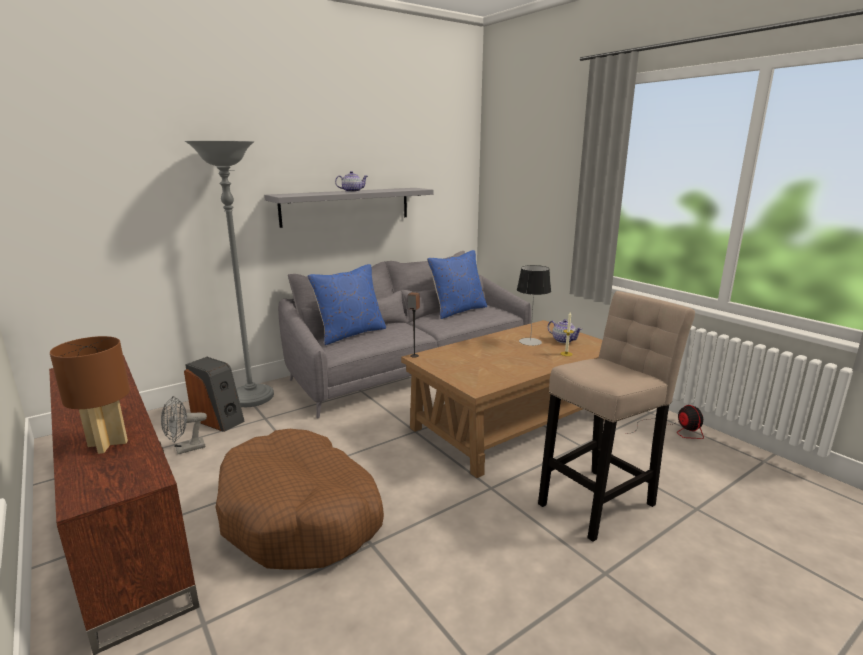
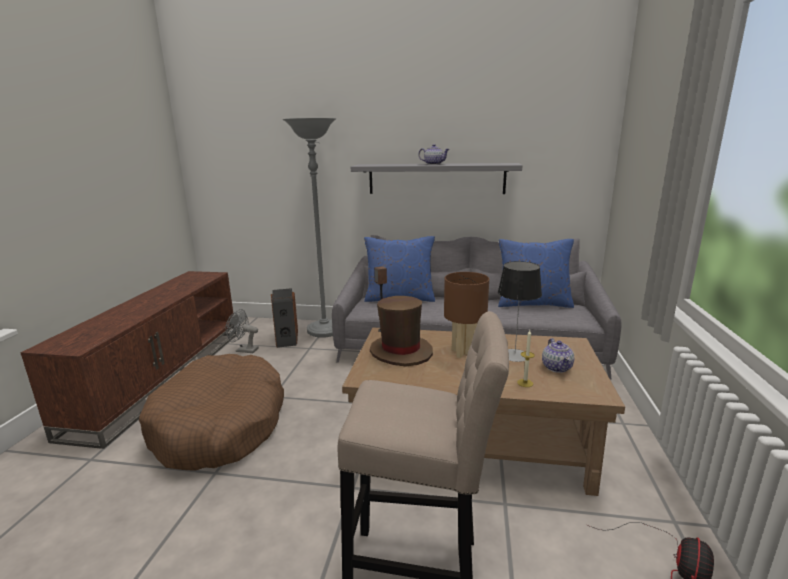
camera: 45 degrees right, 0 degrees up
brown table lamp [50,336,130,454] -> brown table lamp moved to [444,272,489,358]
none -> brown hat [370,296,433,367]

